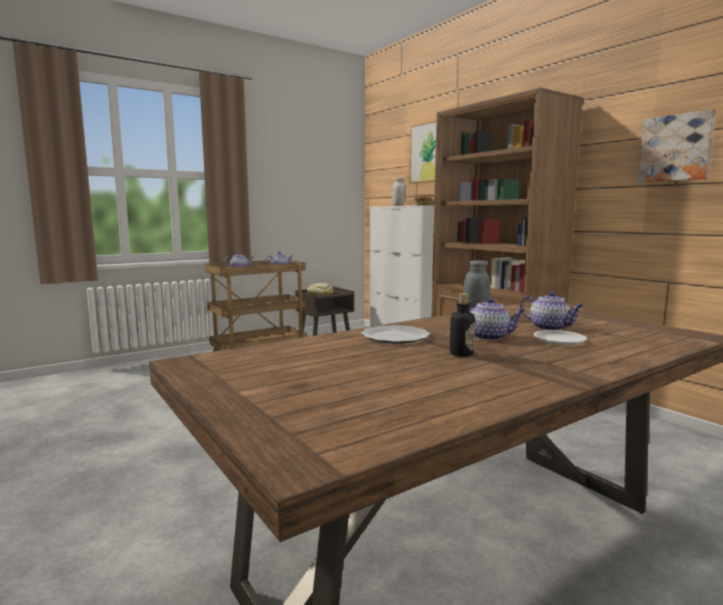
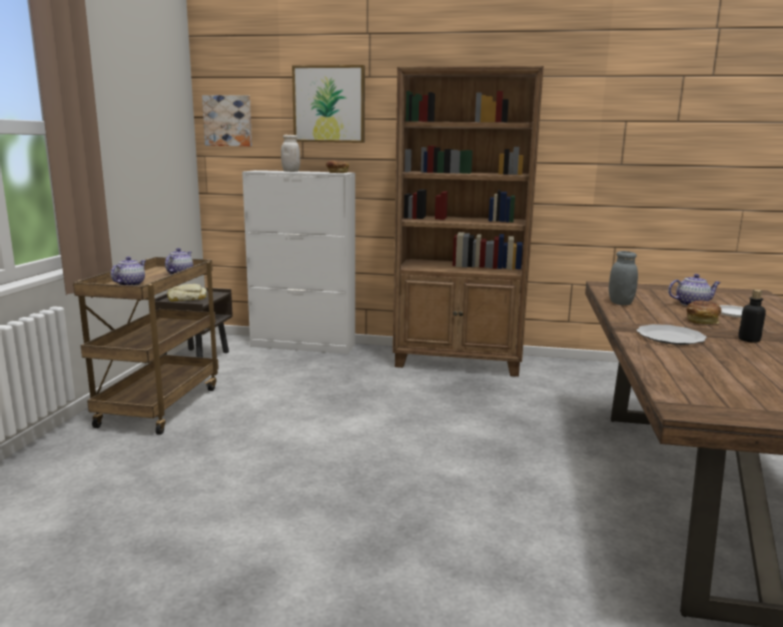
camera: 45 degrees left, 5 degrees up
teapot [456,298,526,340] -> bread [687,301,722,324]
picture [638,109,716,182] -> picture moved to [202,95,252,146]

